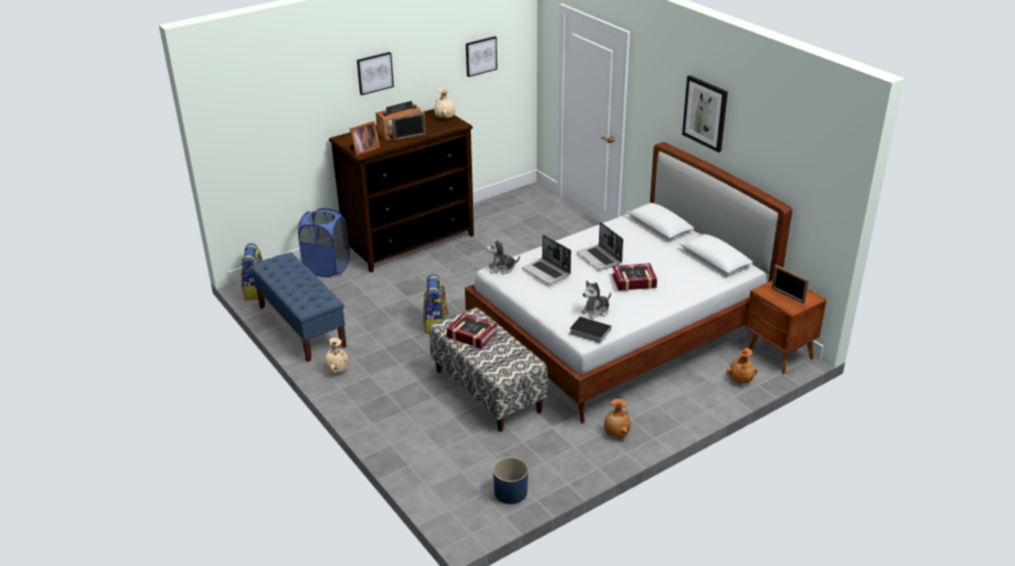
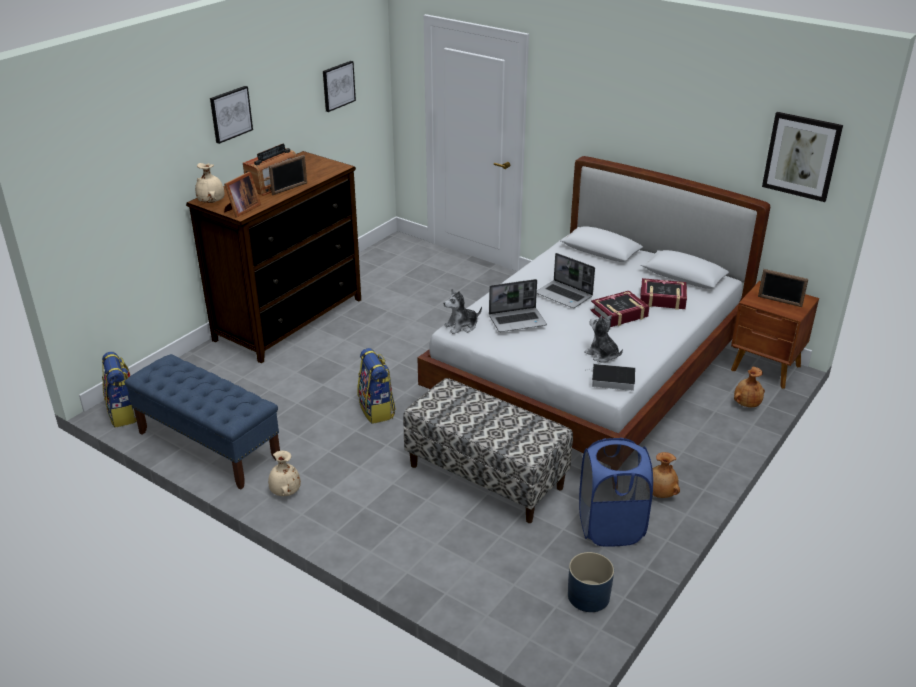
camera: 20 degrees left, 0 degrees up
blue laundry basket [298,208,350,278] -> blue laundry basket moved to [579,438,653,546]
beige vase [434,88,455,119] -> beige vase moved to [195,163,224,203]
book [447,313,497,349] -> book moved to [640,278,687,310]
laptop [522,235,571,284] -> laptop turned 45 degrees counterclockwise [489,279,547,332]
plush toy [581,281,611,319] -> plush toy turned 105 degrees clockwise [584,315,623,363]
picture [682,75,728,153] -> picture moved to [762,112,843,202]

